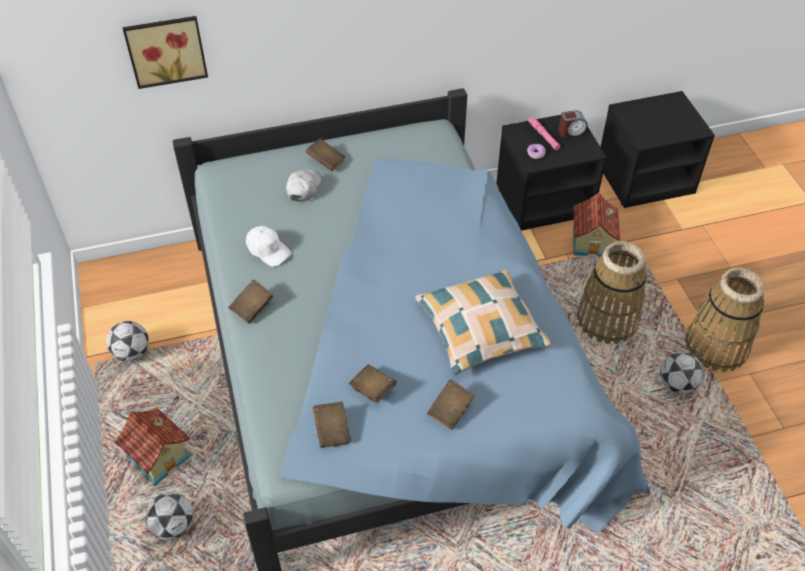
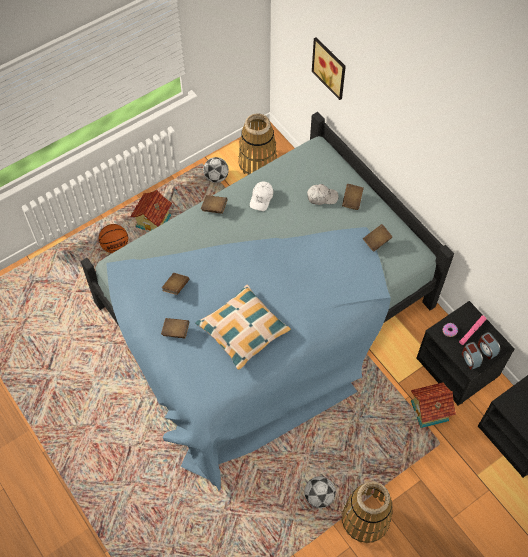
camera: 70 degrees right, 10 degrees up
football [145,492,194,540] -> basketball [99,224,128,253]
brown book [313,402,351,448] -> brown book moved to [363,224,392,252]
basket [577,241,647,344] -> basket moved to [238,114,277,175]
none -> alarm clock [462,342,483,370]

